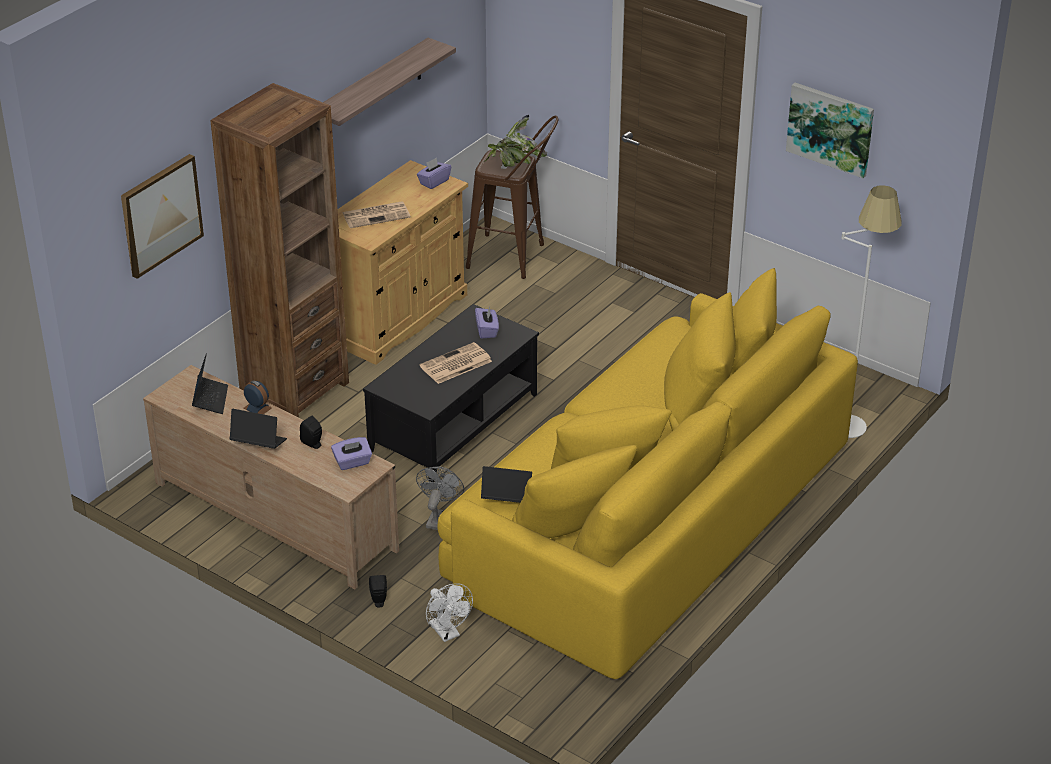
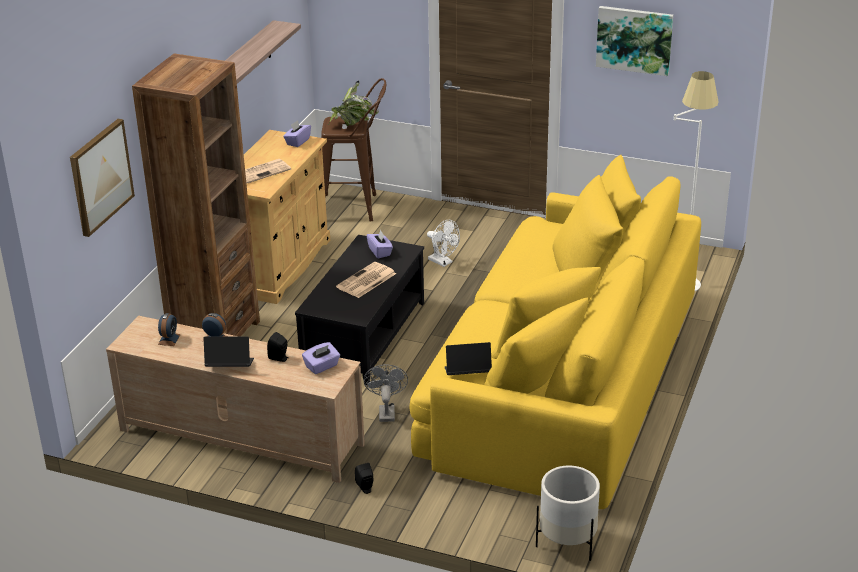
camera: 15 degrees left, 5 degrees down
laptop [192,353,228,414] -> alarm clock [158,313,181,346]
white fan [426,583,473,642] -> white fan moved to [427,220,460,267]
none -> white planter [536,465,600,561]

